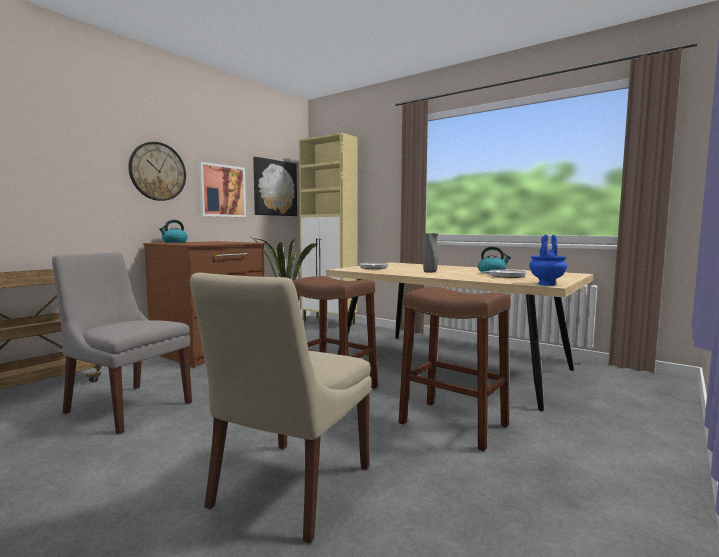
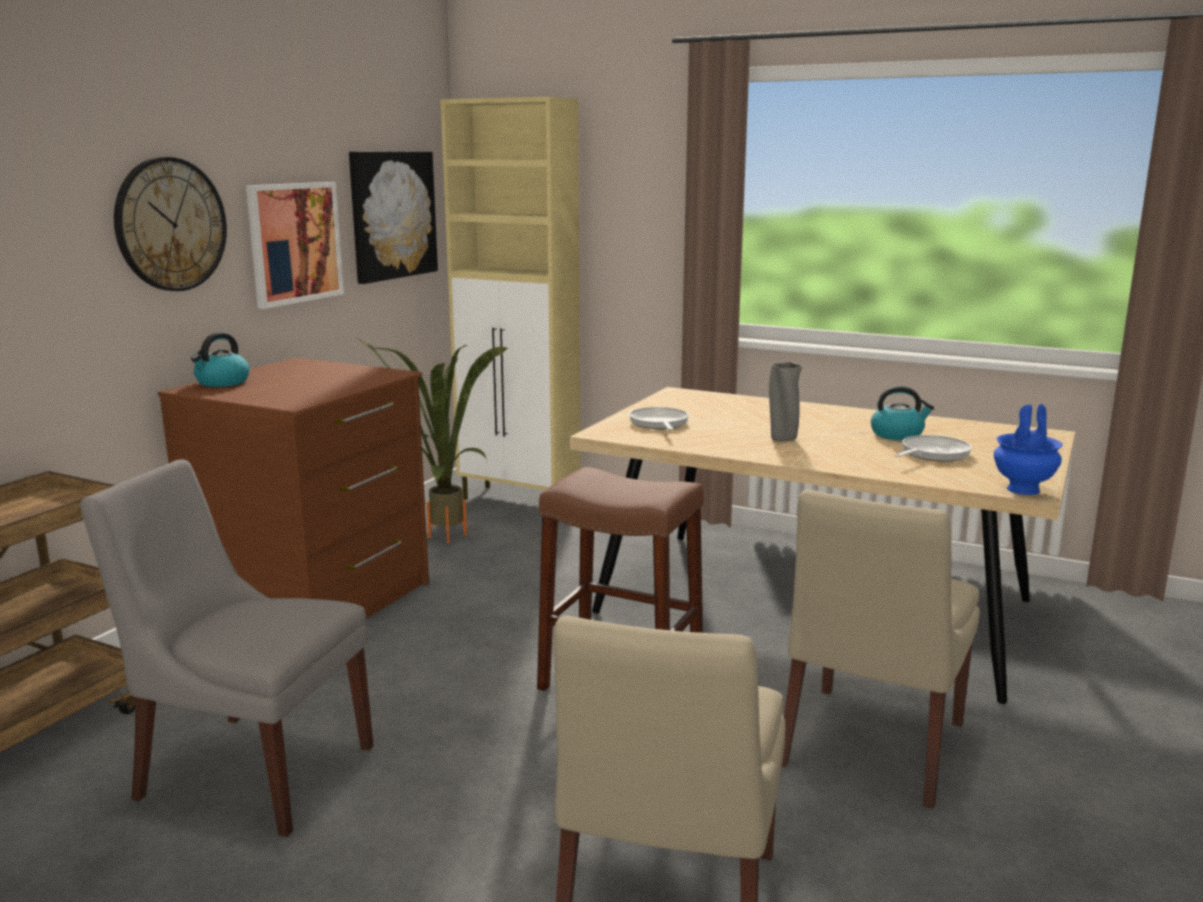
camera: 10 degrees left, 10 degrees up
brown stool [398,286,511,451] -> beige chair [782,490,980,809]

